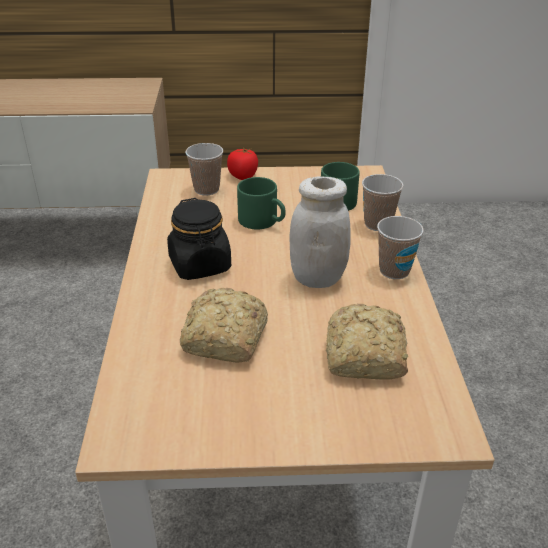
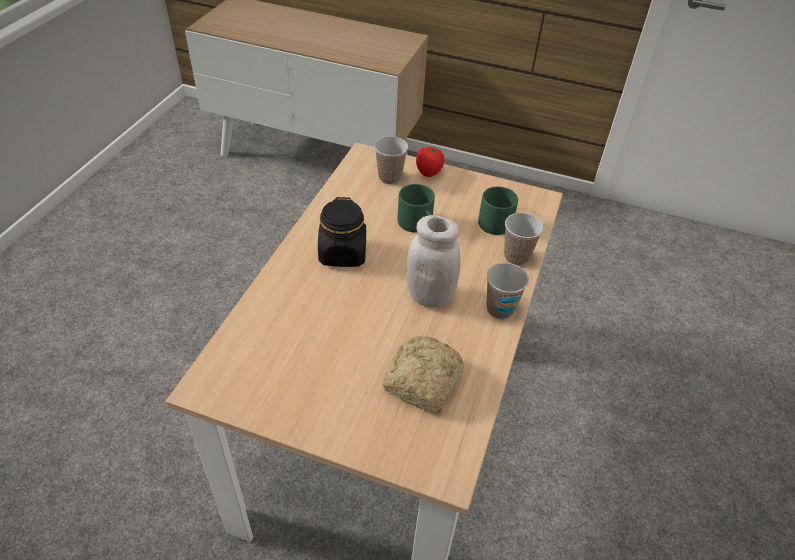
camera: 20 degrees right, 10 degrees up
bread [180,288,268,362] -> none

